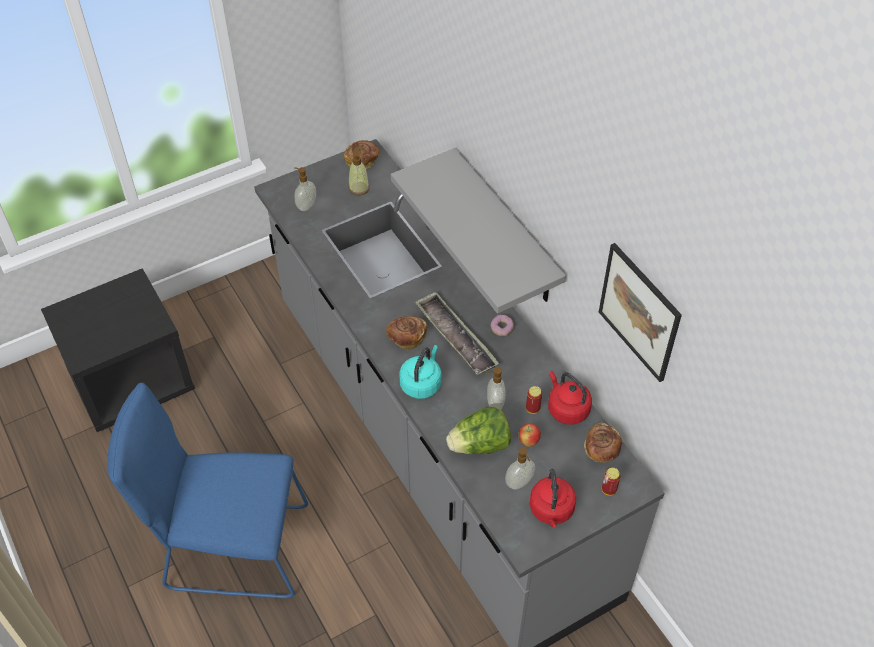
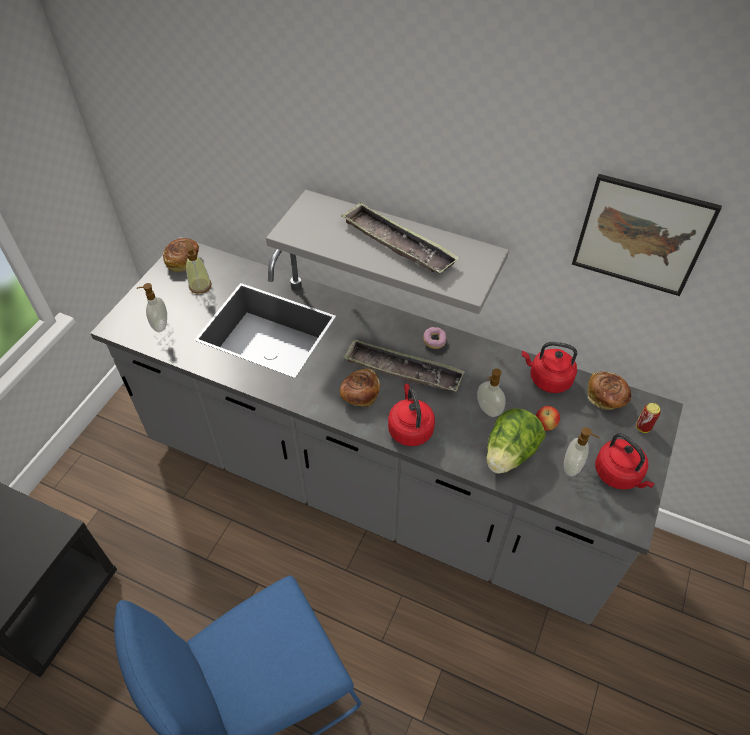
camera: 35 degrees left, 0 degrees up
turquoise kettle [399,345,442,399] -> red kettle [388,383,435,446]
can [526,386,542,414] -> none
none -> tray [341,202,459,273]

